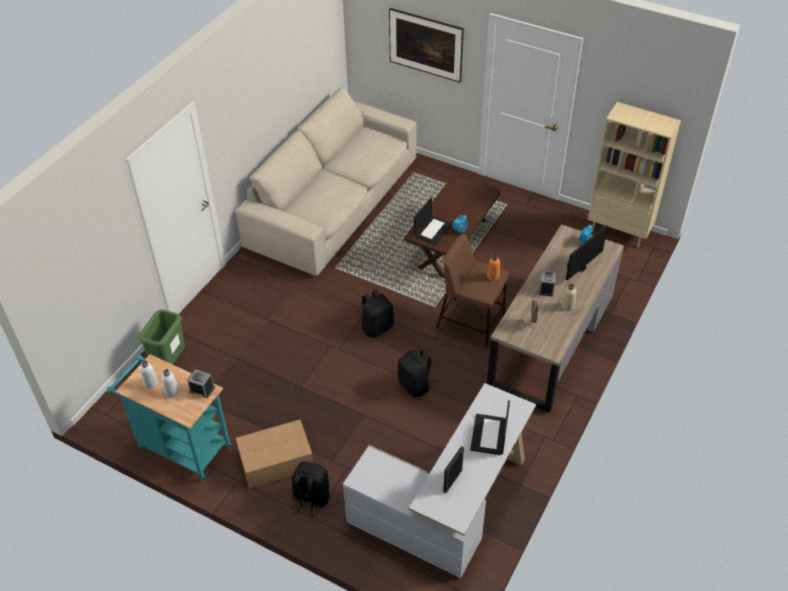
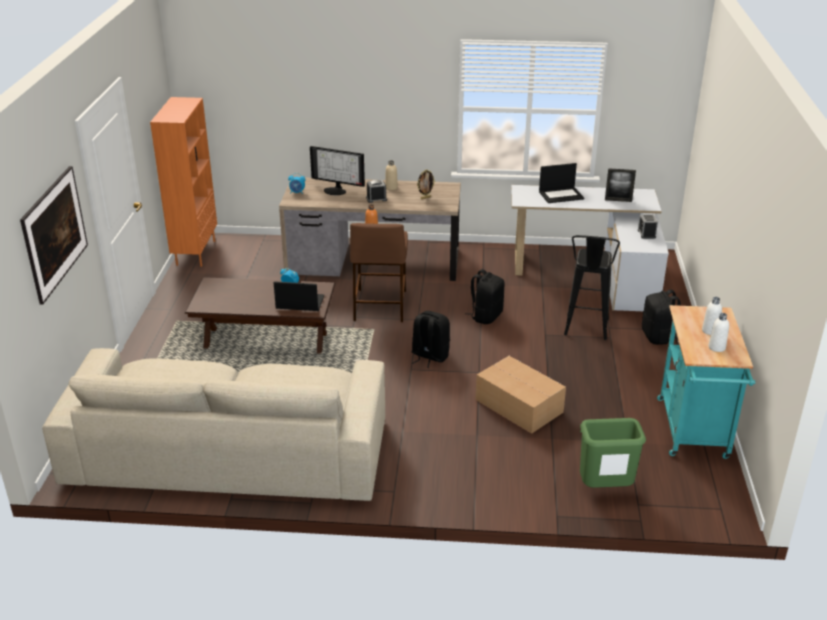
camera: 115 degrees left, 15 degrees down
alarm clock [188,369,215,398] -> alarm clock moved to [638,214,658,239]
cardboard box [236,420,313,489] -> cardboard box moved to [476,356,566,434]
beige bookcase [588,102,681,247] -> orange bookcase [150,97,217,267]
none -> black stool [564,235,620,340]

